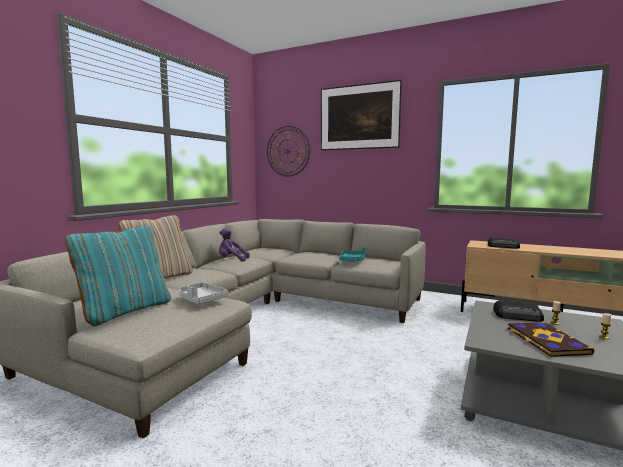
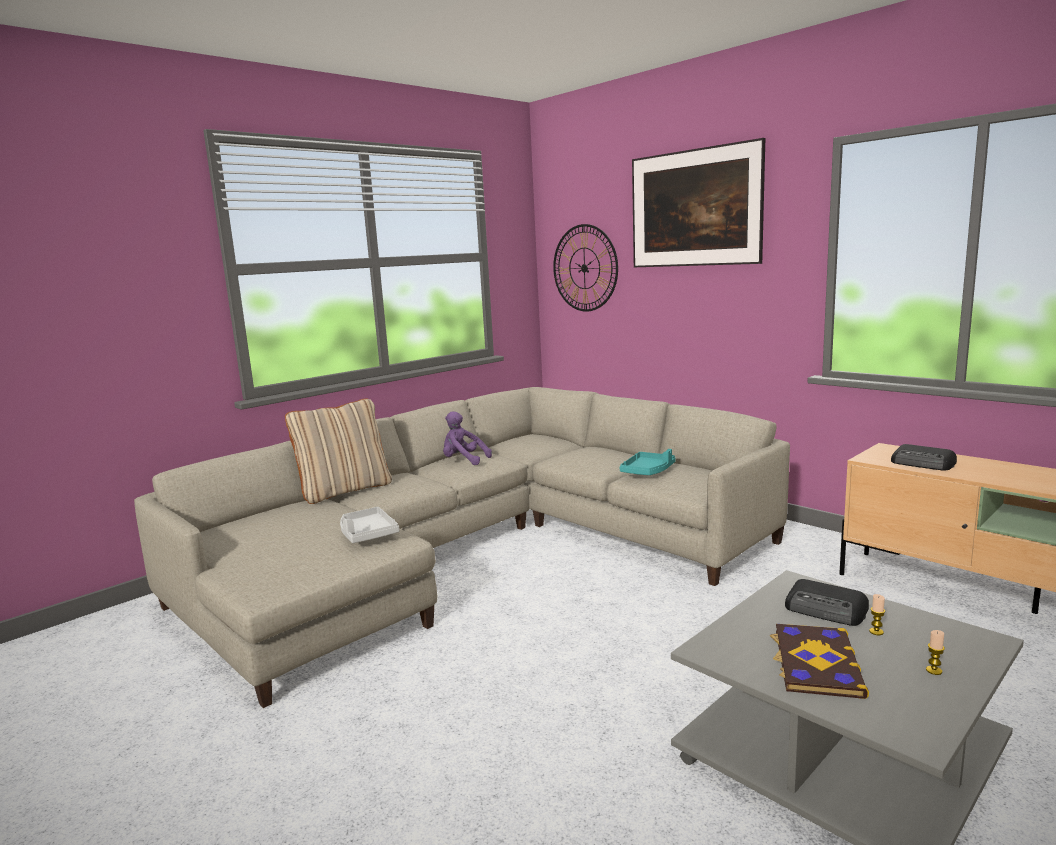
camera: 20 degrees right, 5 degrees up
turquoise pillow [65,225,171,326] -> none

